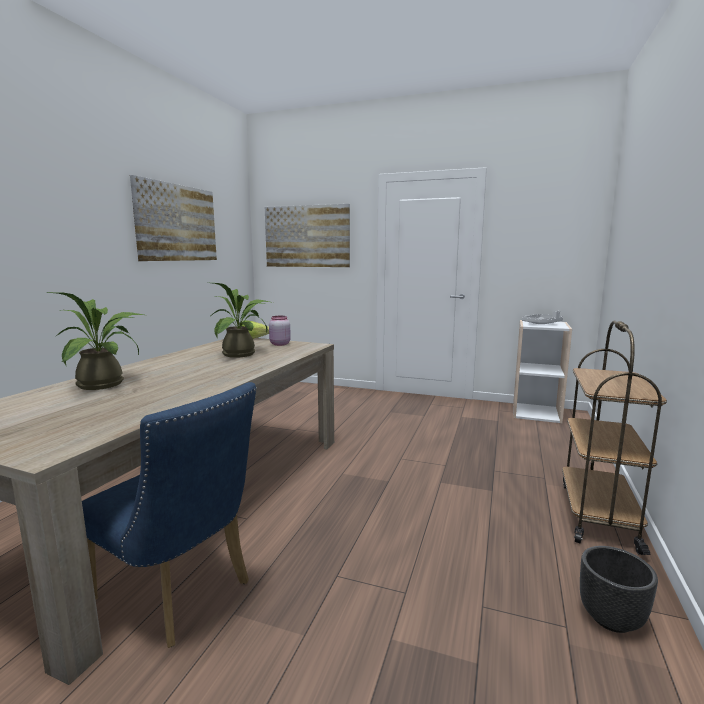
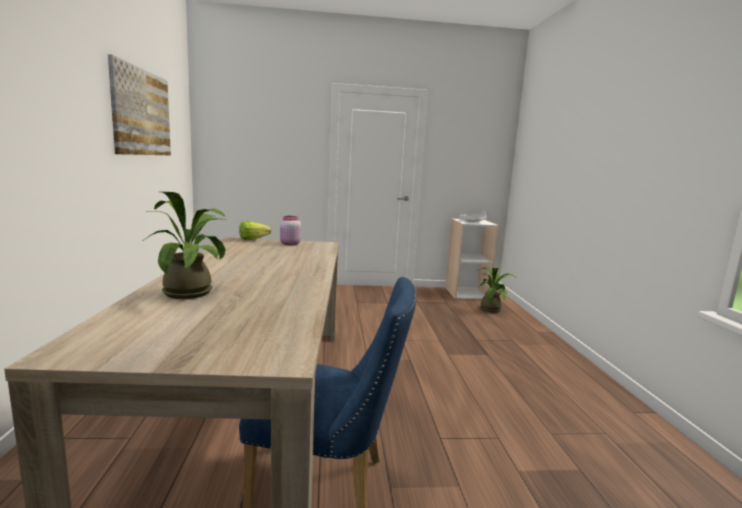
camera: 25 degrees left, 0 degrees up
potted plant [212,283,273,358] -> potted plant moved to [477,267,517,312]
picture [265,204,350,267] -> none
brown cart [562,321,667,555] -> none
black planter [580,546,658,633] -> none

